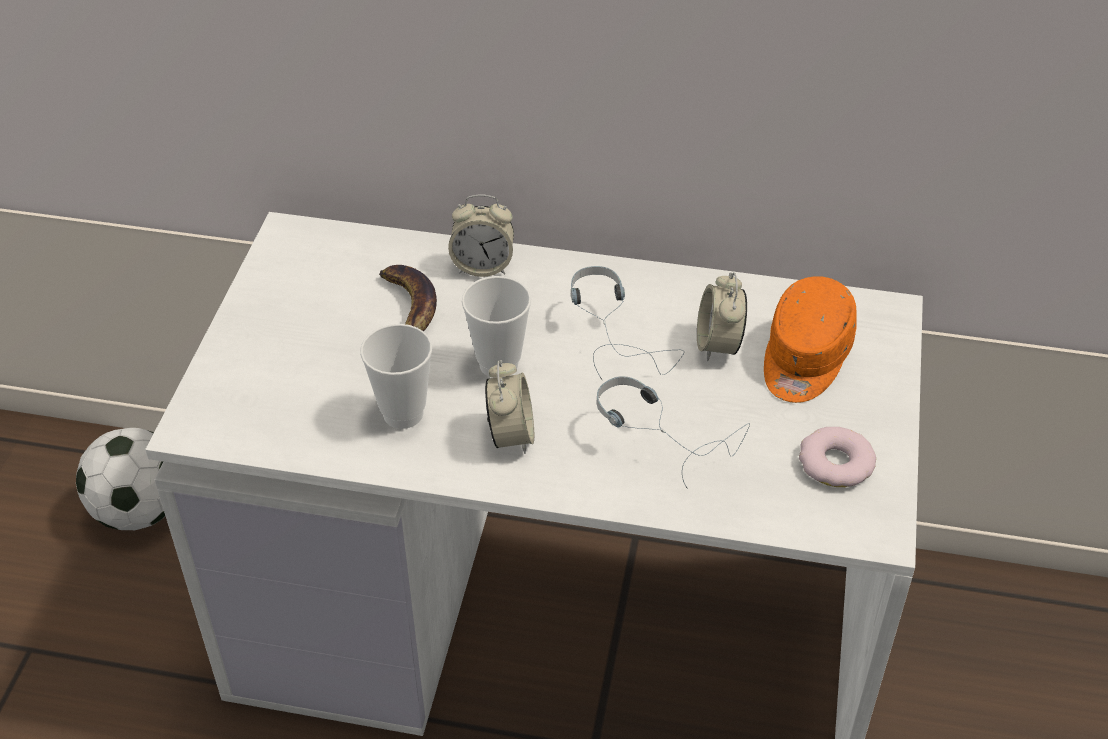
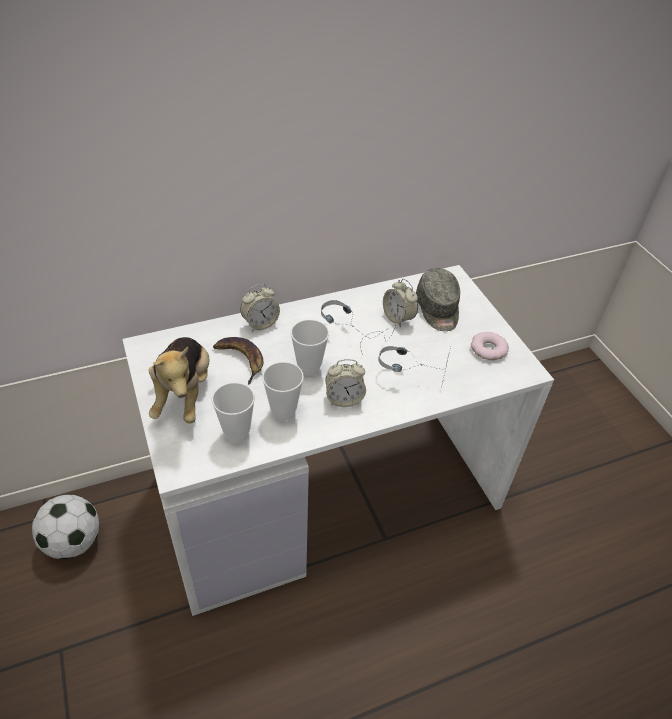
camera: 35 degrees left, 0 degrees up
alarm clock [485,360,534,454] -> alarm clock turned 120 degrees clockwise [325,359,366,407]
orange cap [764,276,857,403] -> grey cap [416,268,460,331]
none -> plush toy [148,337,210,423]
none -> cup [212,382,255,443]

